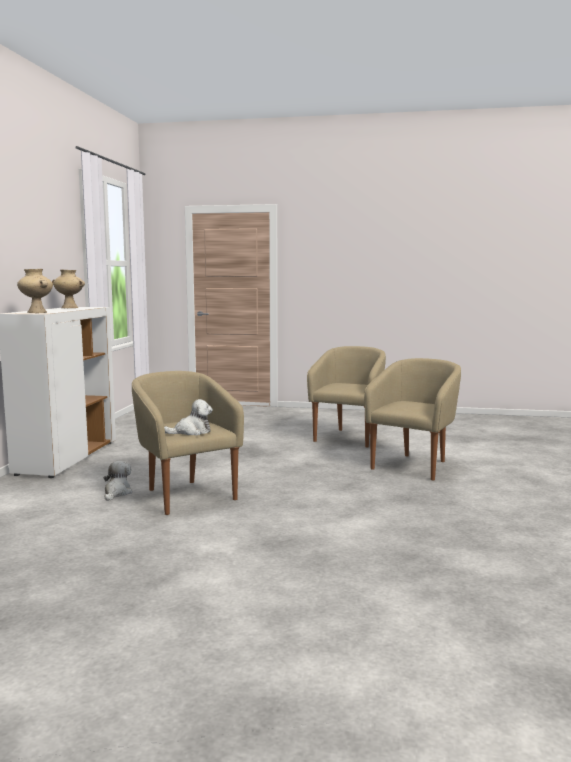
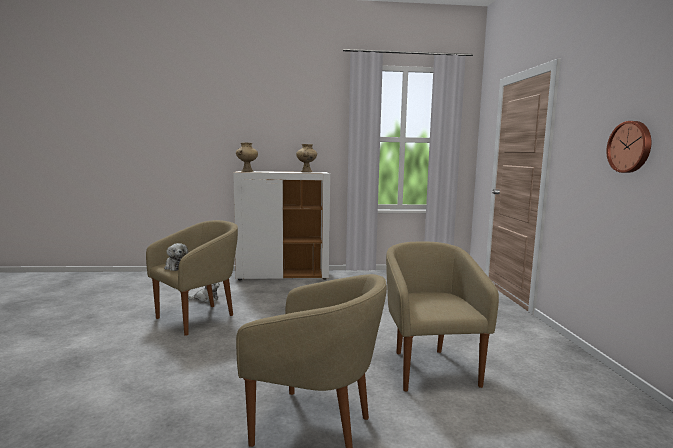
camera: 75 degrees right, 0 degrees up
beige armchair [307,346,386,447] -> beige armchair turned 105 degrees counterclockwise [386,241,499,392]
none -> wall clock [606,121,651,173]

